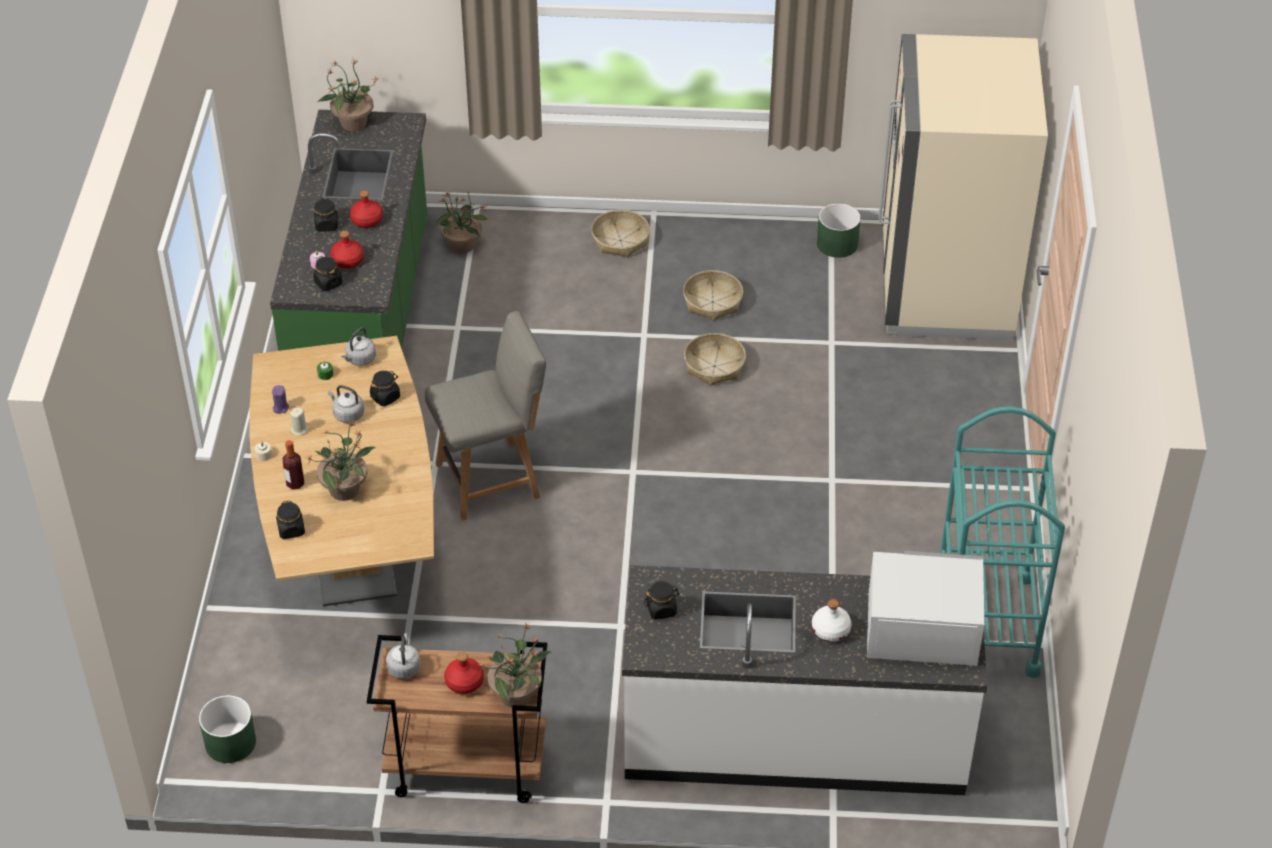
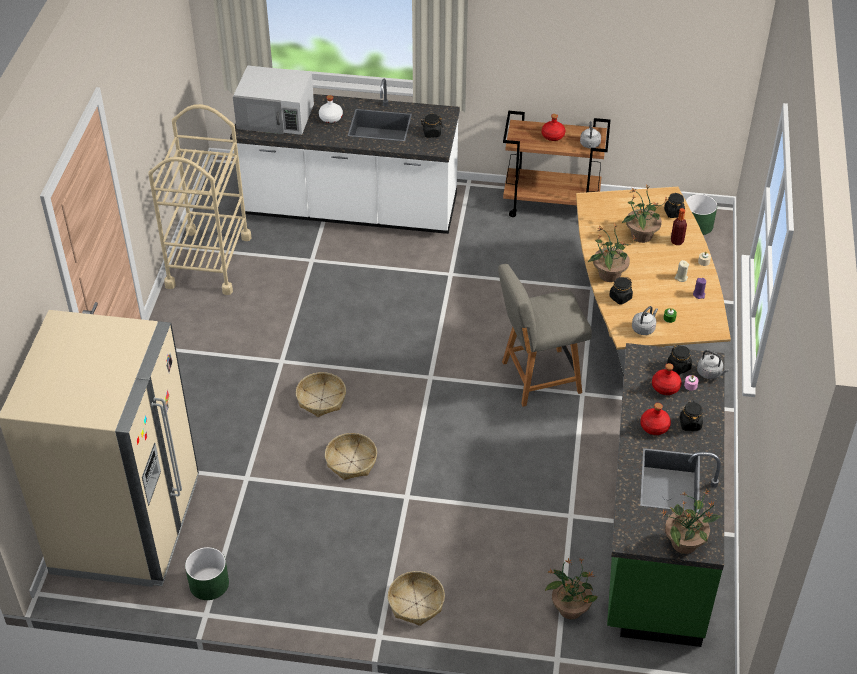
camera: 175 degrees left, 0 degrees up
grey kettle [328,385,364,423] -> grey kettle moved to [697,350,729,379]
potted plant [478,623,551,707] -> potted plant moved to [588,223,637,282]
basket [683,270,743,321] -> basket moved to [296,372,346,417]
turquoise cart [940,406,1065,678] -> beige cart [148,104,252,295]

